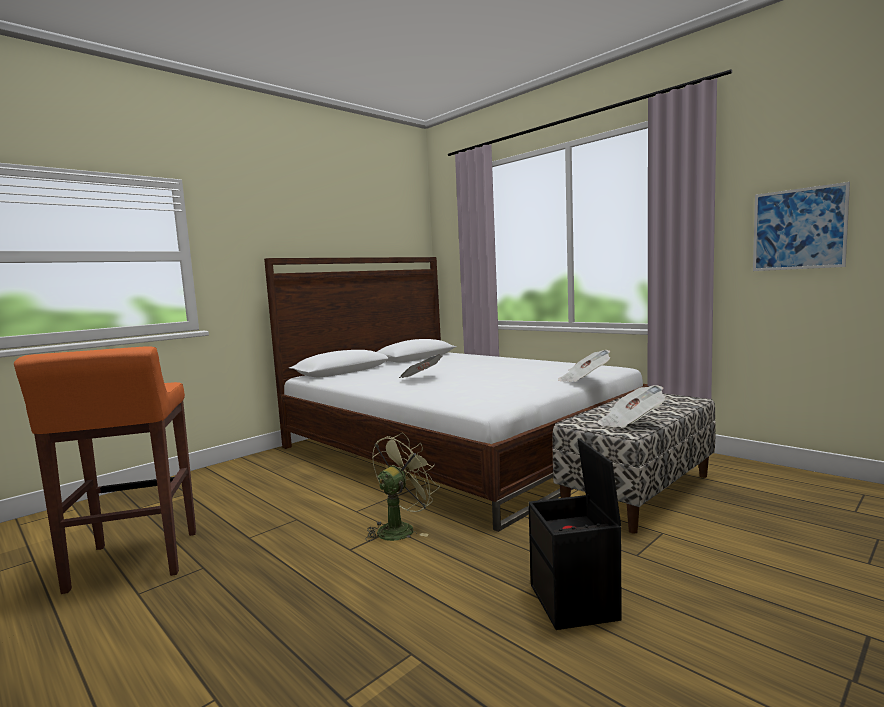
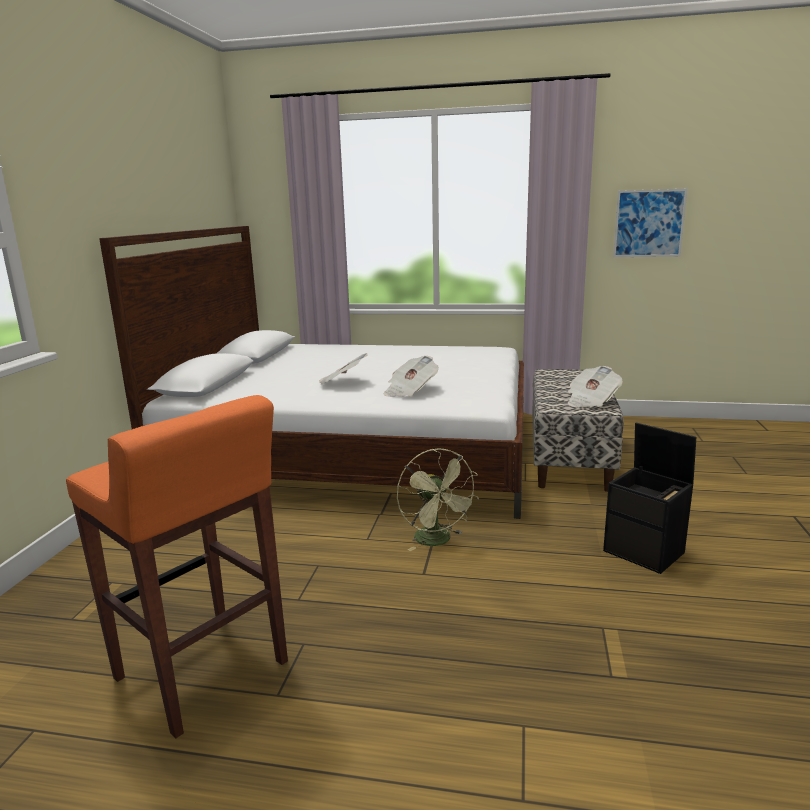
camera: 35 degrees left, 10 degrees up
green fan [366,433,440,541] -> green fan turned 150 degrees clockwise [397,448,479,551]
newspaper [558,350,610,382] -> newspaper moved to [383,356,439,397]

